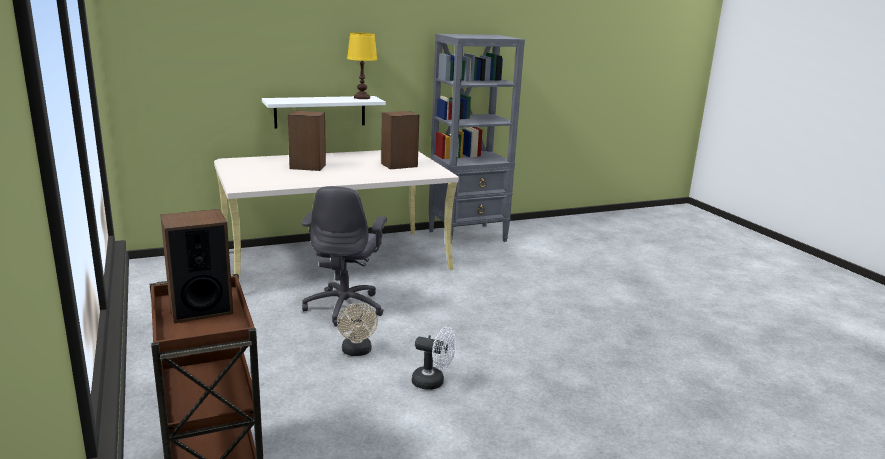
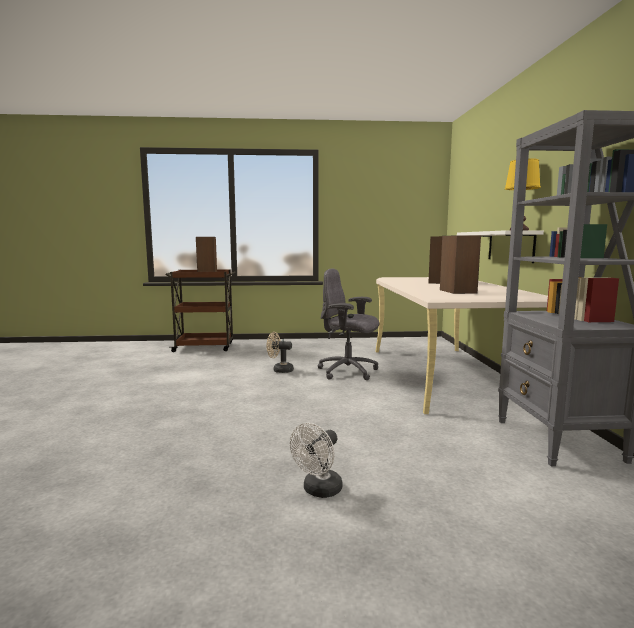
camera: 110 degrees right, 10 degrees down
white fan [412,327,456,390] -> white fan moved to [290,423,342,498]

